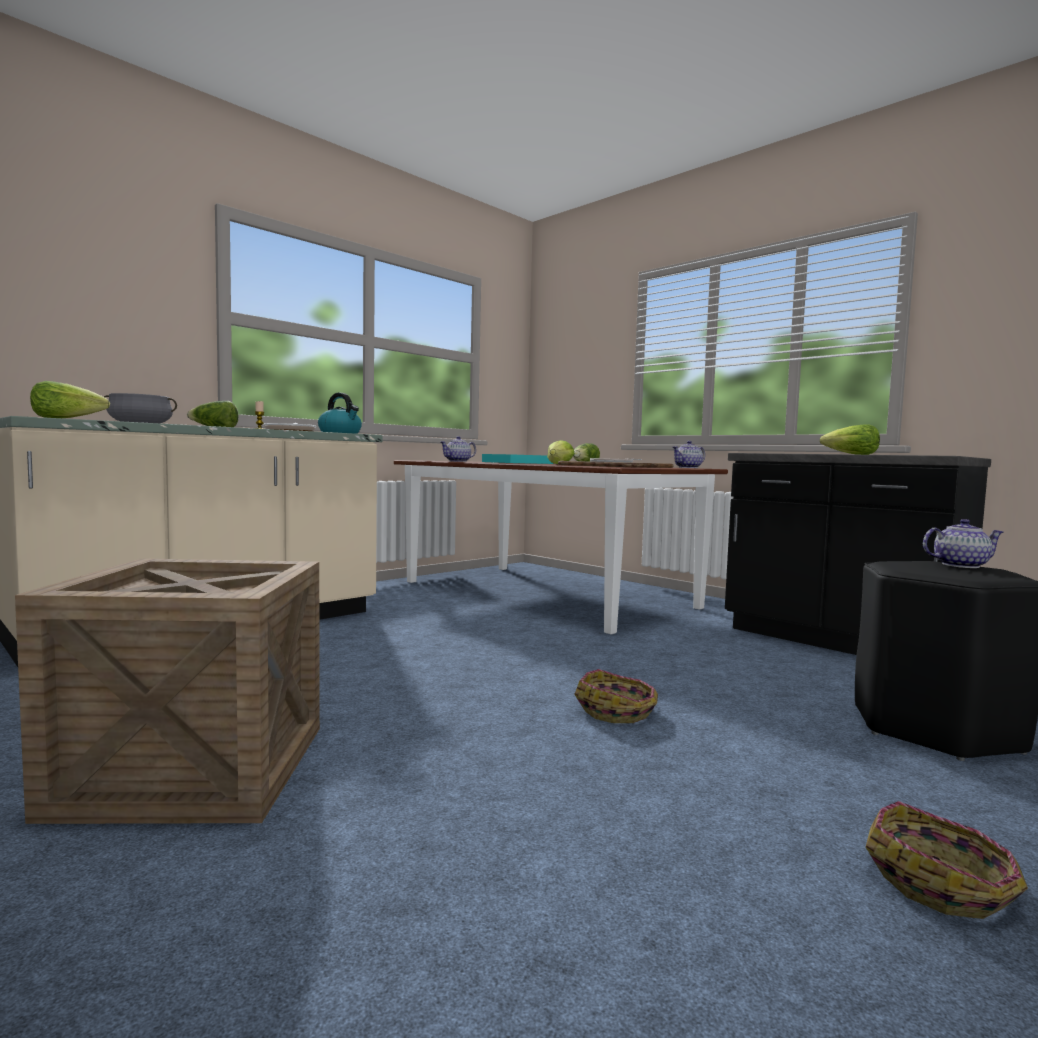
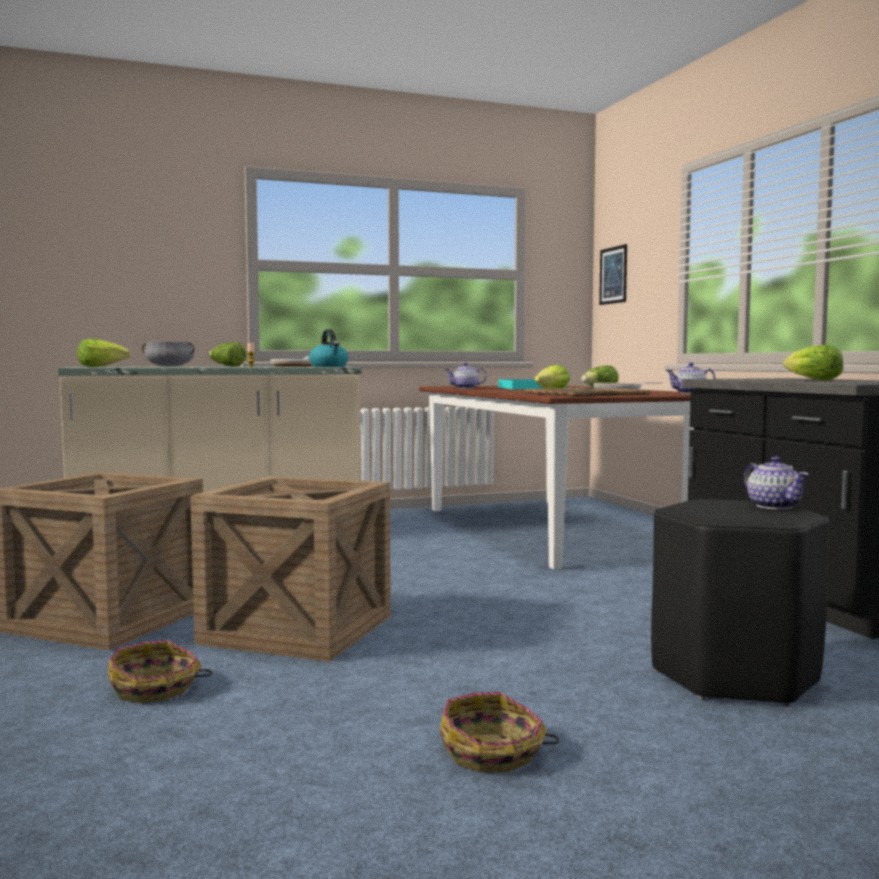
camera: 25 degrees right, 0 degrees up
basket [574,669,658,723] -> basket moved to [108,640,212,703]
teapot [923,519,1004,568] -> teapot turned 45 degrees clockwise [744,457,809,510]
none -> crate [190,476,391,661]
none -> picture [599,244,627,305]

